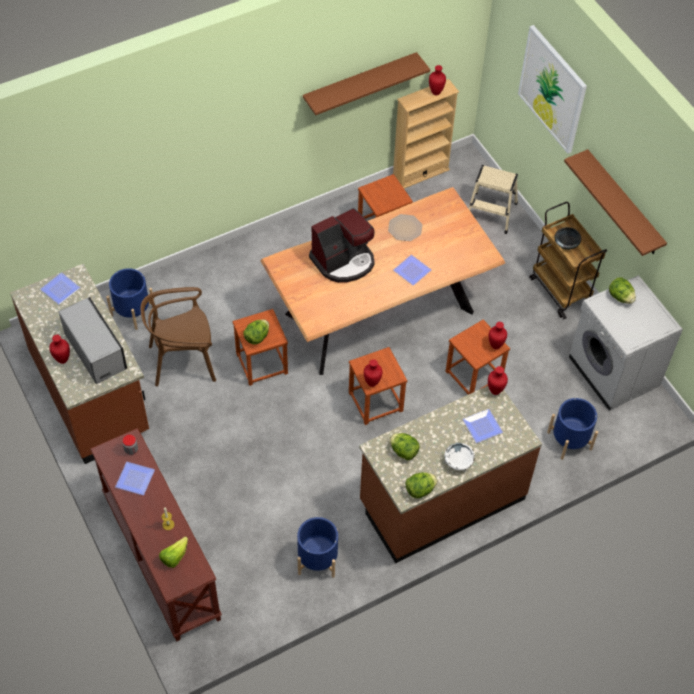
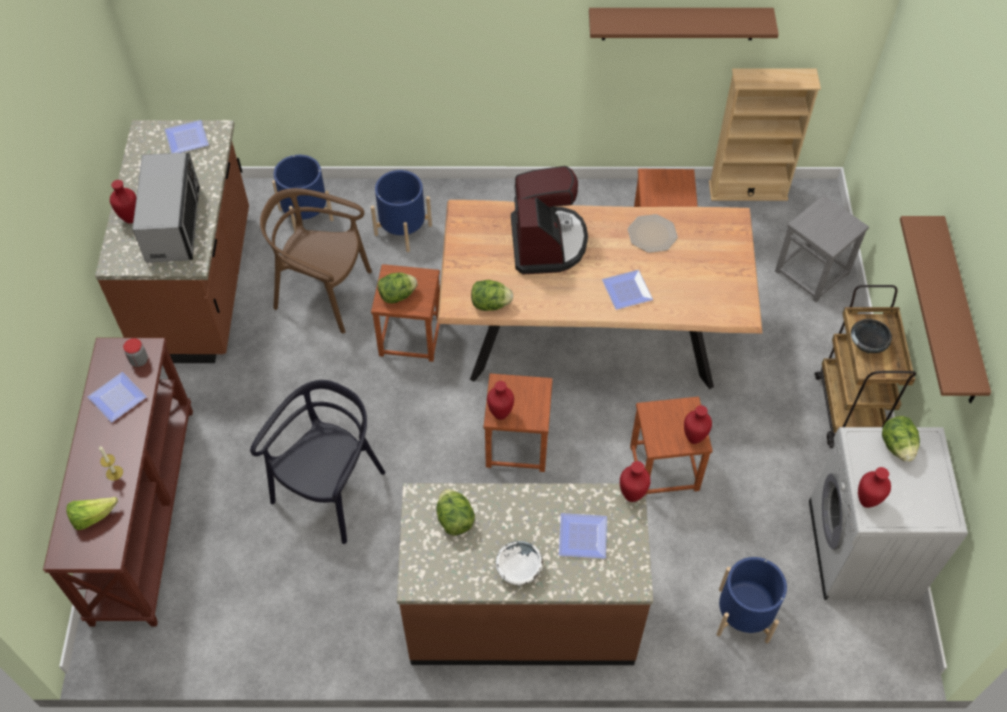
camera: 30 degrees right, 0 degrees up
blue planter [297,517,338,578] -> blue planter moved to [371,170,432,252]
coffee machine [309,208,375,283] -> coffee machine turned 90 degrees counterclockwise [511,166,588,274]
lettuce [405,472,438,498] -> lettuce moved to [471,280,514,311]
red vase [429,65,446,95] -> red vase moved to [858,467,891,508]
beige step ladder [468,165,518,234] -> grey stool [775,195,869,303]
picture [518,25,587,154] -> none
none -> black chair [250,380,385,544]

